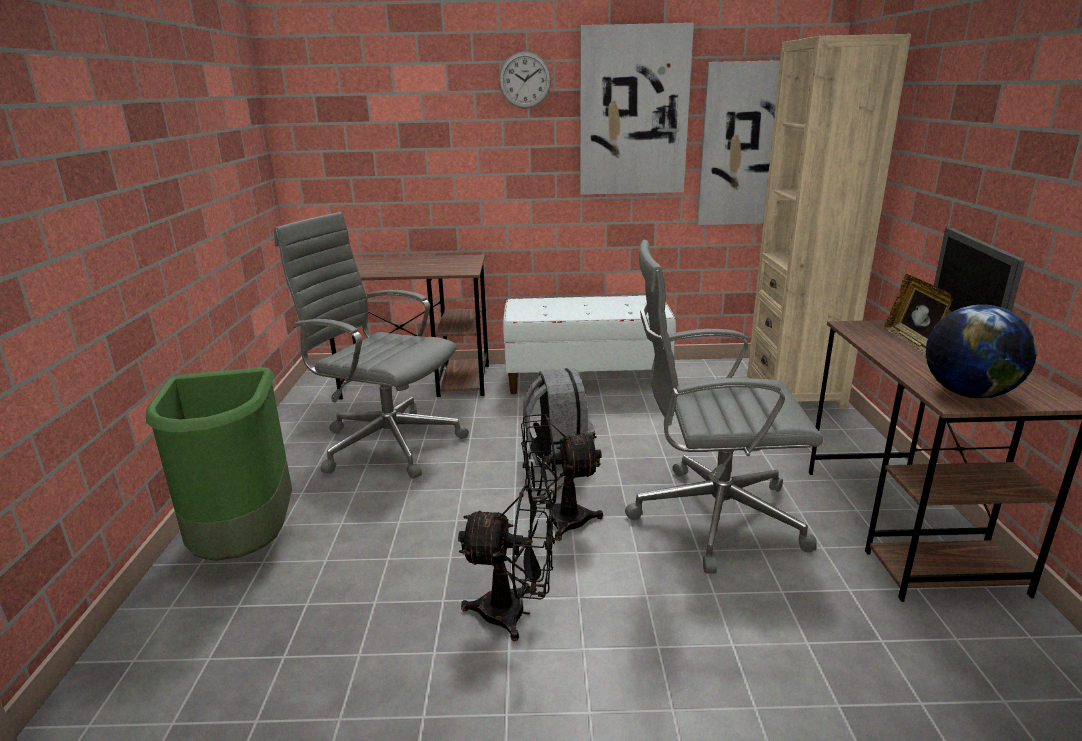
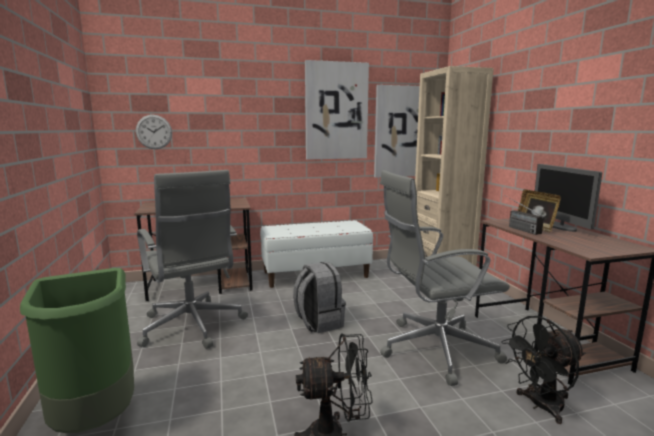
camera: 15 degrees left, 10 degrees down
grey office chair [274,212,469,479] -> grey office chair turned 135 degrees counterclockwise [137,170,248,349]
wall clock [499,52,551,109] -> wall clock moved to [136,115,172,149]
black fan [521,414,603,541] -> black fan moved to [501,316,585,424]
globe [926,305,1037,398] -> none
none -> radio [506,196,544,235]

